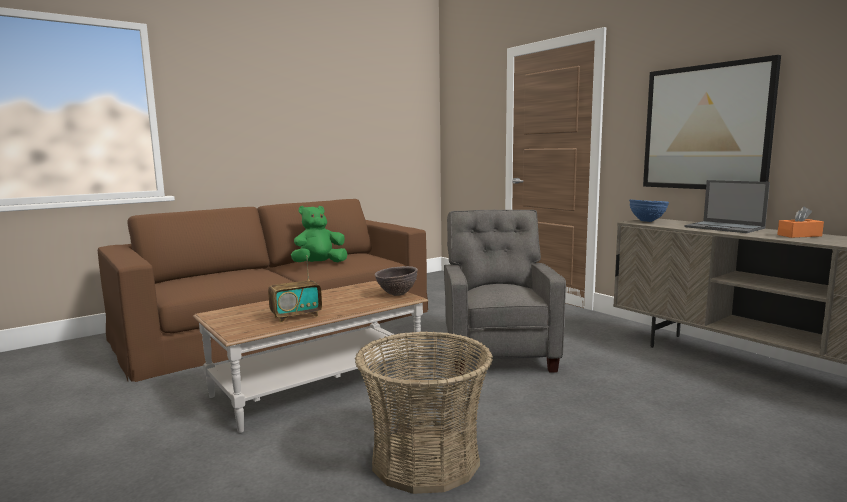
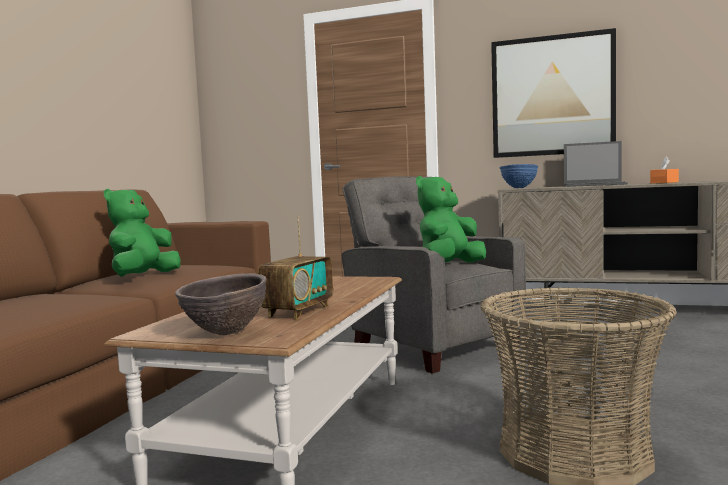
camera: 35 degrees left, 5 degrees down
brown bowl [374,266,418,296] -> brown bowl moved to [175,273,267,335]
none -> green plush toy [416,176,486,263]

